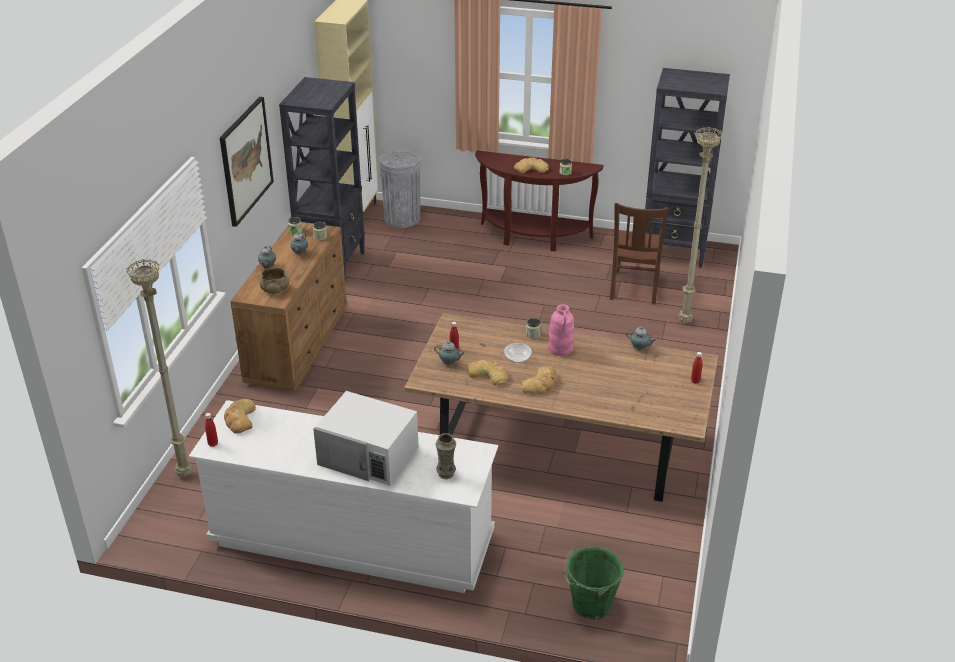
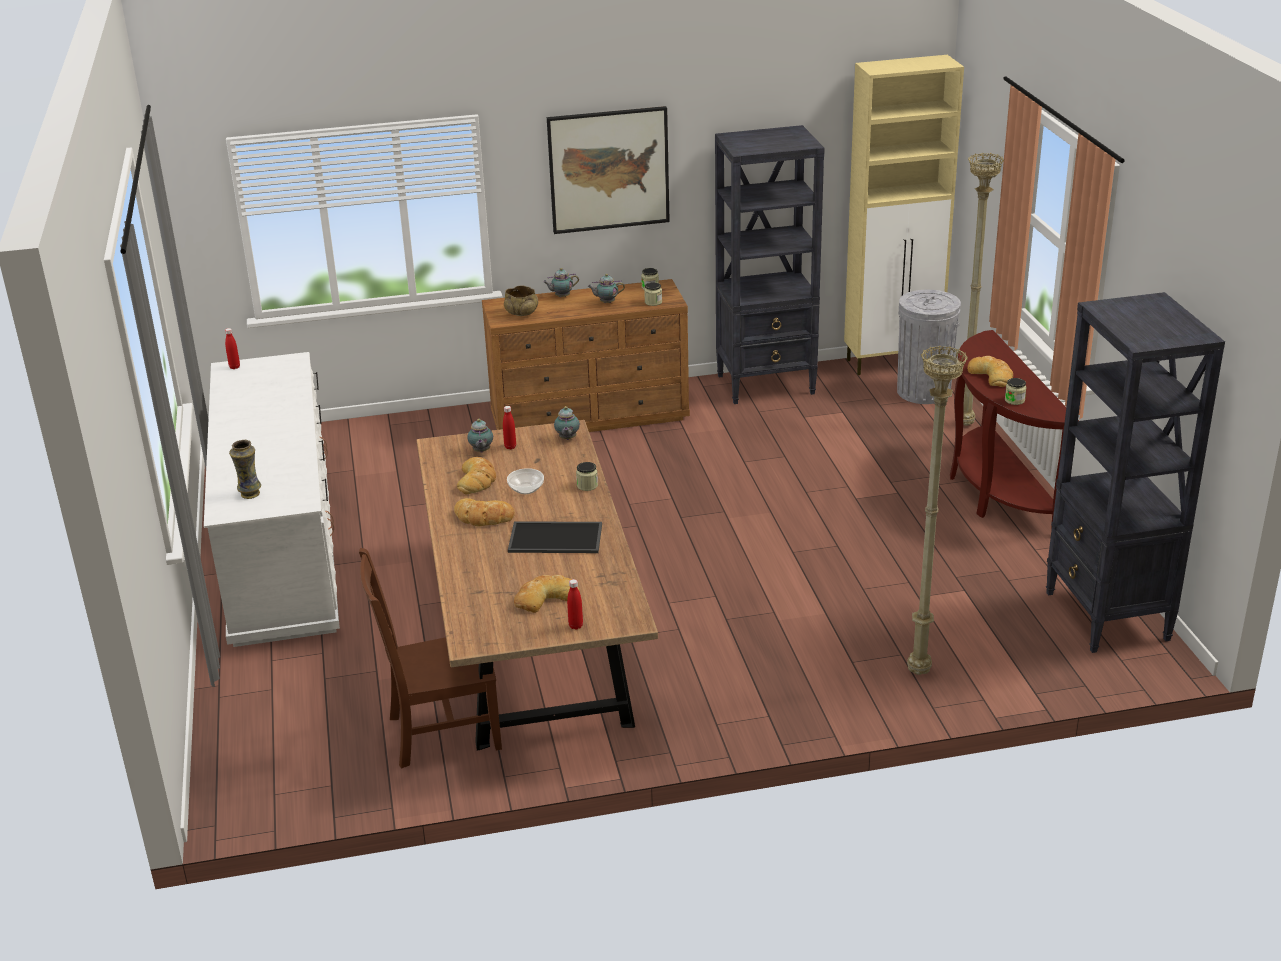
camera: 65 degrees right, 5 degrees down
beige floor lamp [126,259,192,477] -> beige floor lamp moved to [963,153,1004,426]
bread [224,399,256,434] -> bread moved to [514,575,580,613]
white microwave [313,391,419,486] -> none
pink vase [548,304,574,356] -> none
green bucket [562,547,624,620] -> none
brown chair [610,203,668,305] -> brown chair moved to [359,548,502,769]
teapot [626,326,657,350] -> teapot moved to [554,406,580,440]
none -> tray [508,521,602,553]

